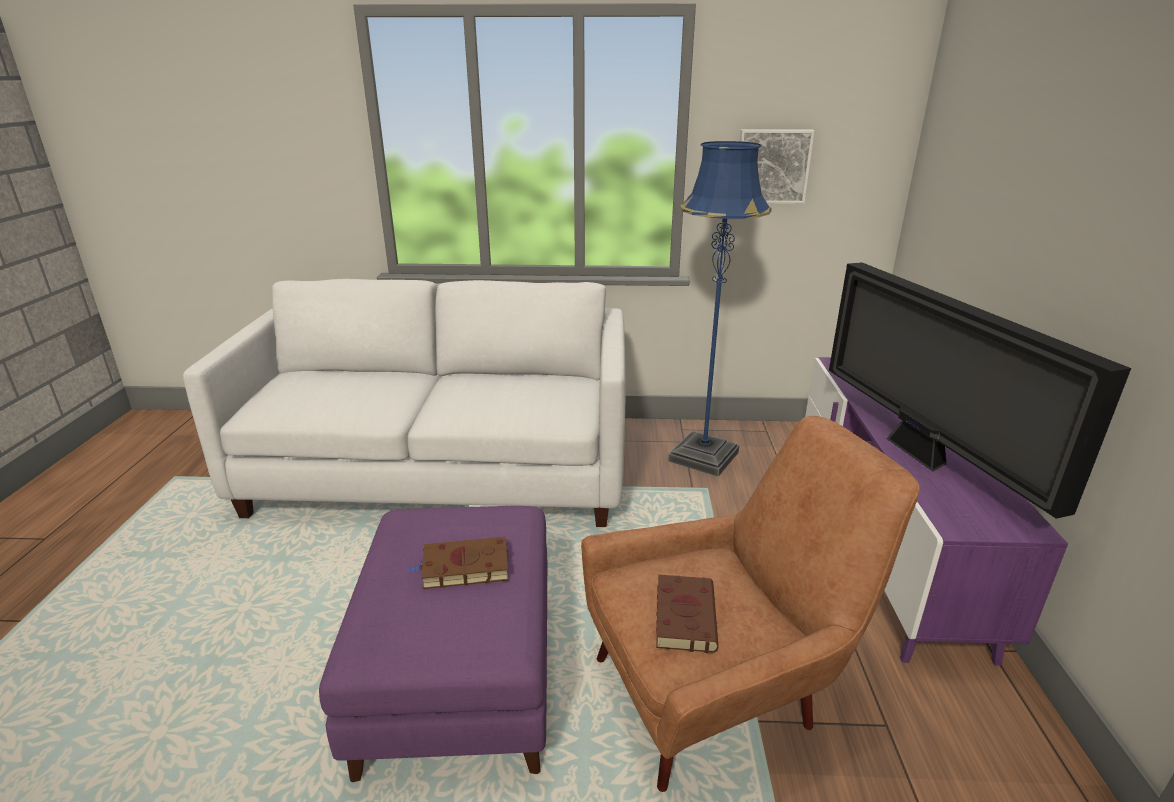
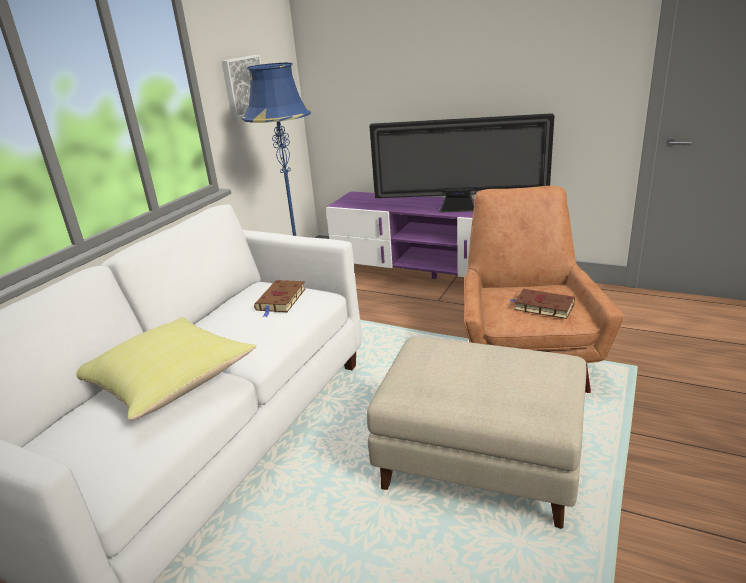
camera: 65 degrees left, 0 degrees up
purple ottoman [319,506,547,782] -> beige ottoman [367,336,587,529]
brown book [407,537,509,589] -> brown book moved to [254,280,306,317]
none -> yellow pillow [76,317,256,420]

